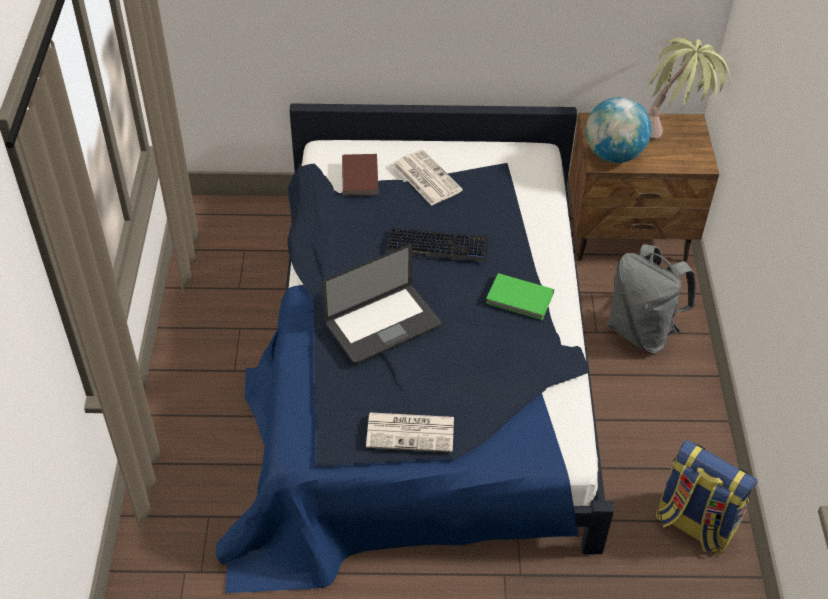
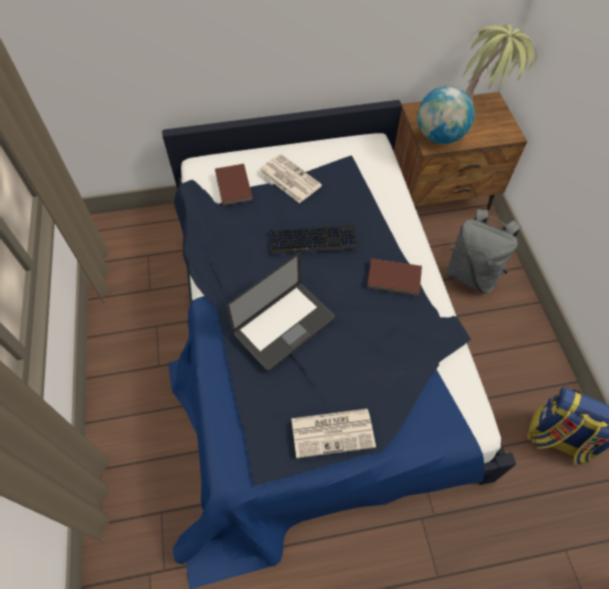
camera: 10 degrees left, 10 degrees up
green book [486,273,554,320] -> brown book [367,258,422,296]

